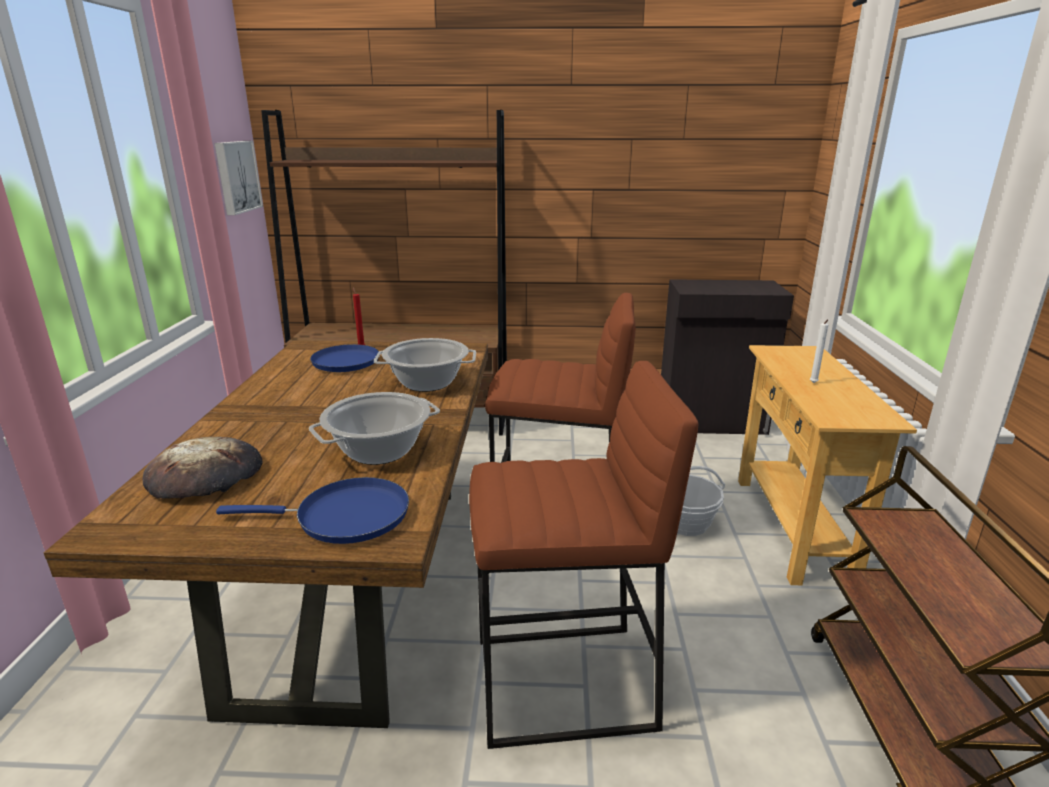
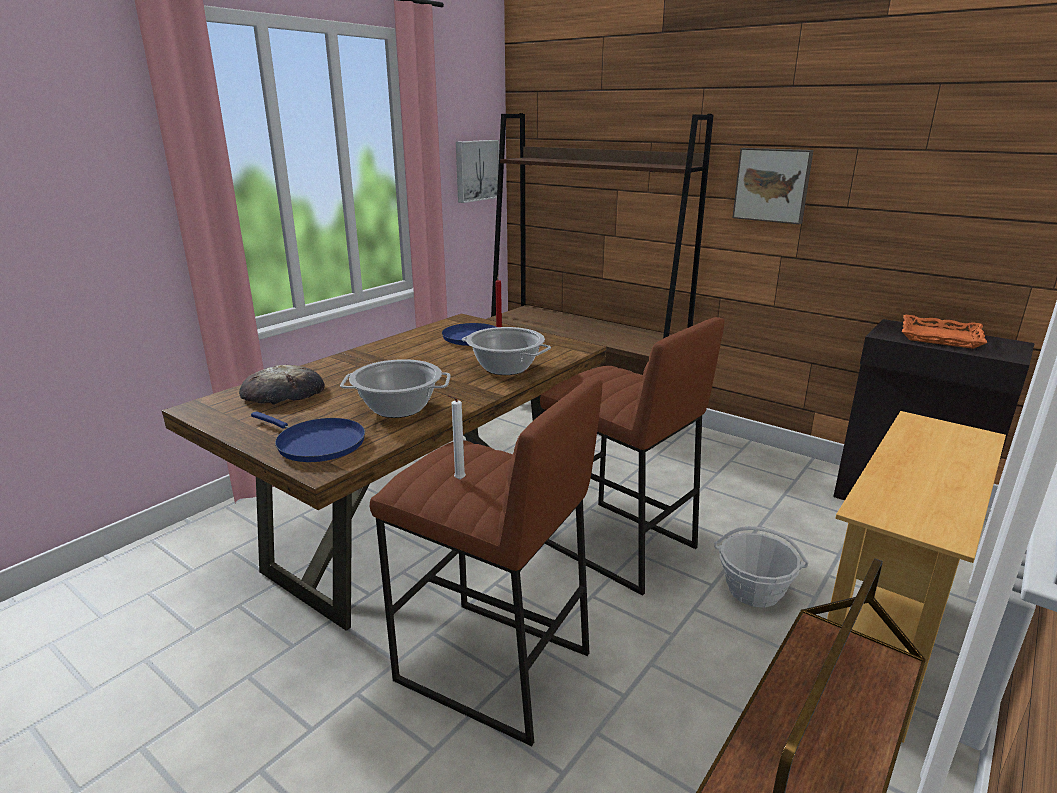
camera: 35 degrees right, 0 degrees up
white candle [810,319,828,383] -> white candle moved to [448,396,466,479]
none -> picture [732,148,814,224]
none -> orange tray [902,315,987,349]

